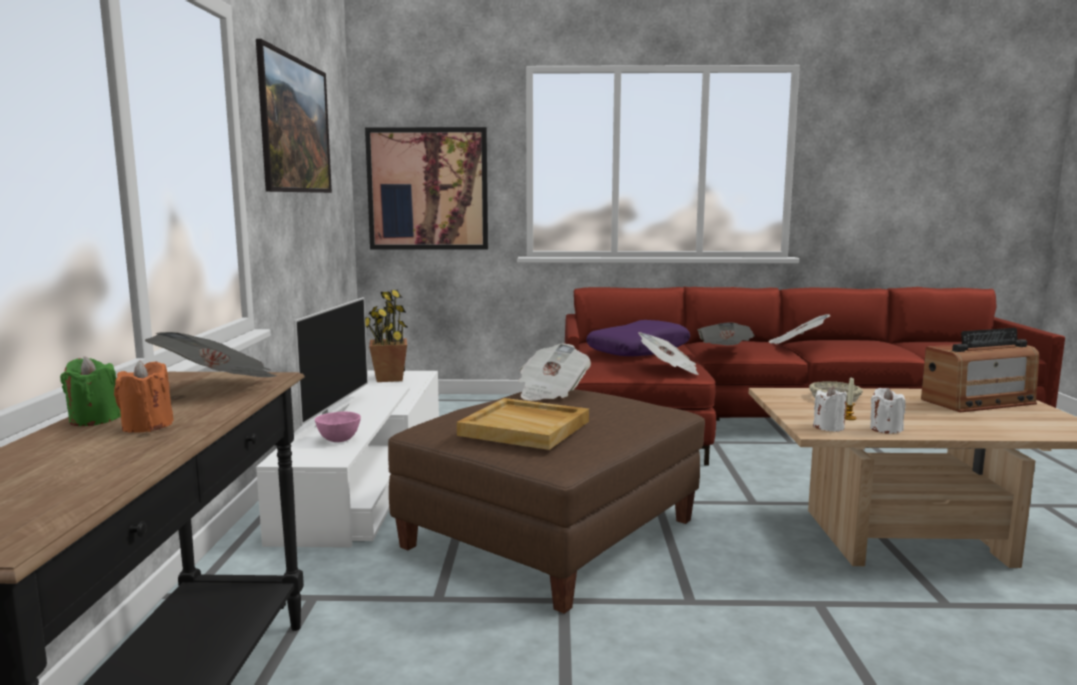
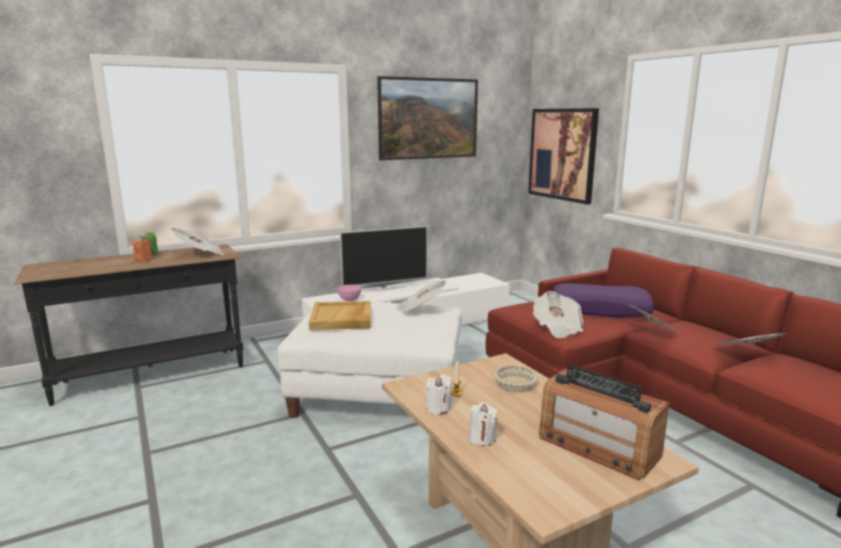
camera: 60 degrees right, 5 degrees up
potted plant [365,290,408,382] -> none
brown ottoman [388,389,705,614] -> white ottoman [278,301,462,418]
white candle [813,386,847,432] -> white candle moved to [469,402,498,446]

